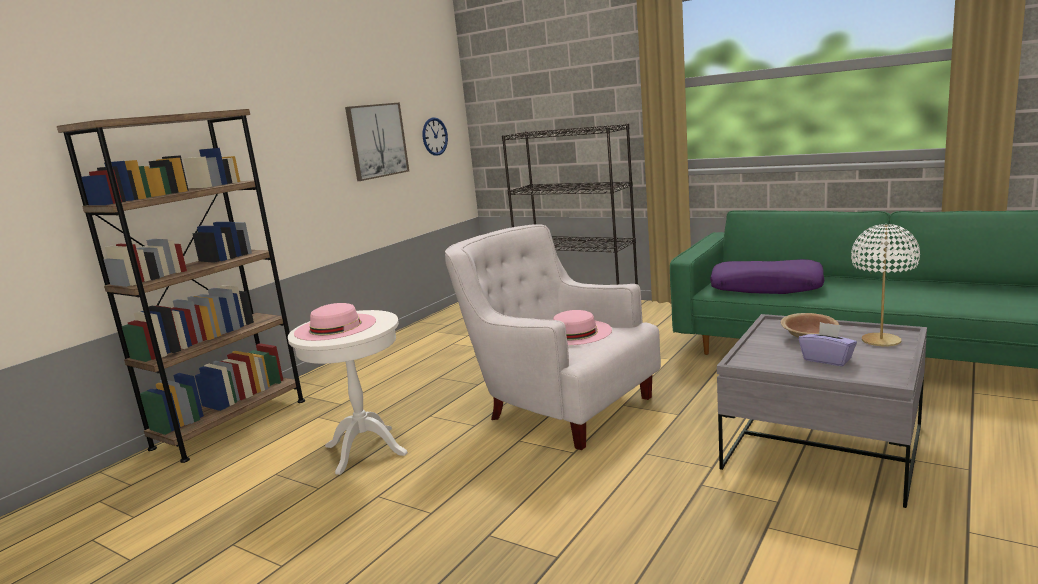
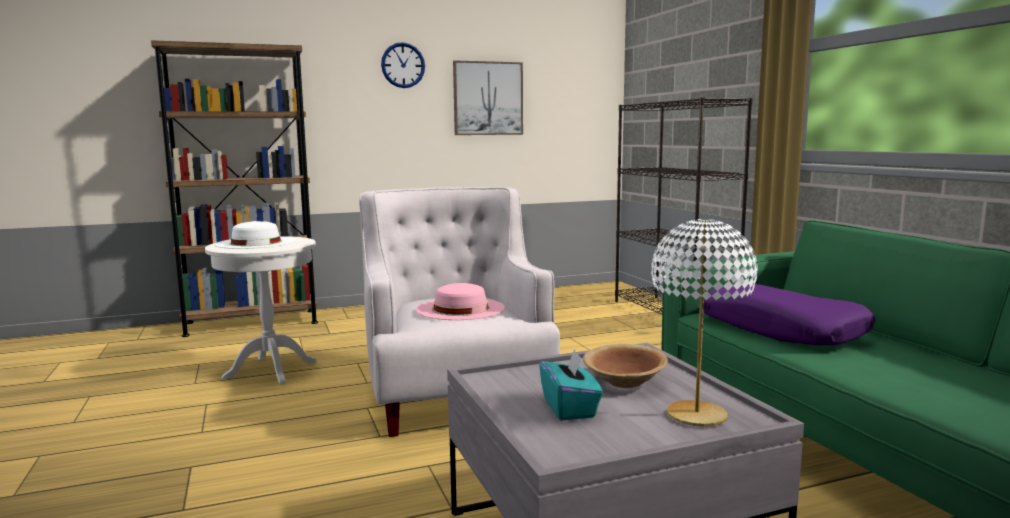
camera: 35 degrees right, 5 degrees down
pink hat [294,303,376,341] -> white hat [215,221,296,249]
wall clock [422,117,448,156] -> wall clock moved to [381,42,425,88]
purple tissue box [799,322,857,366] -> turquoise tissue box [539,348,603,420]

